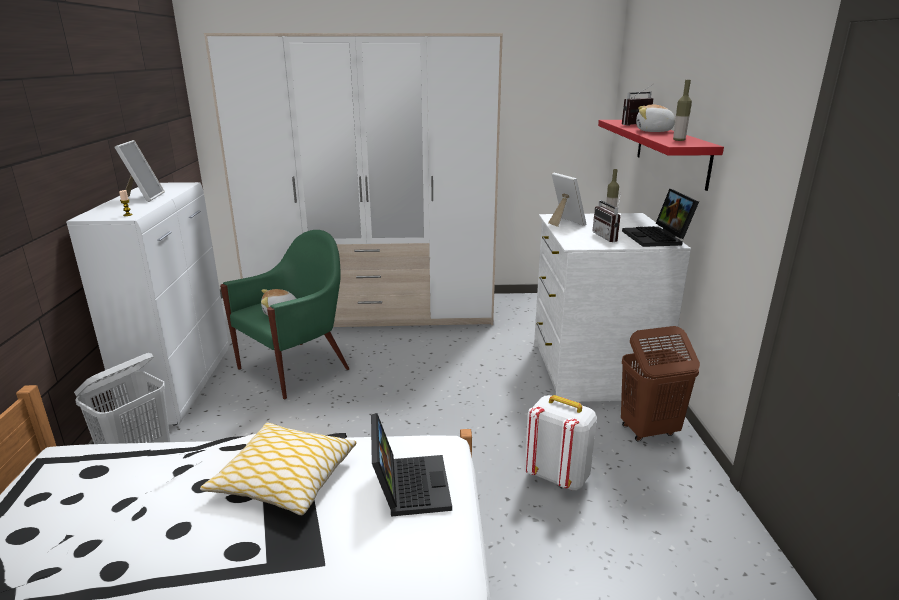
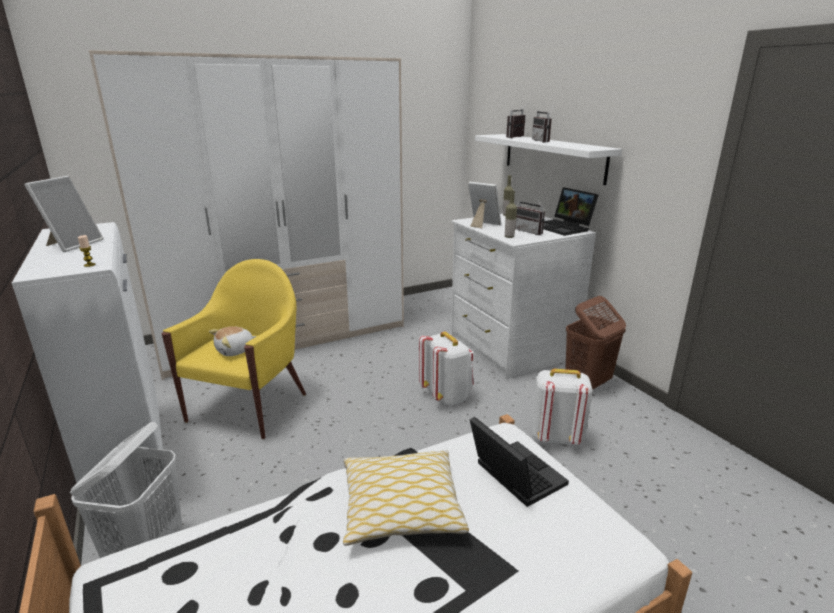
camera: 25 degrees left, 0 degrees up
picture frame [114,140,165,202] -> picture frame turned 45 degrees clockwise [24,176,104,252]
green armchair [220,230,349,399] -> yellow armchair [162,259,306,439]
red shelf [598,120,724,191] -> white shelf [475,134,622,185]
plush toy [636,104,675,132] -> radio [532,104,554,143]
bottle [673,80,692,141] -> bottle moved to [505,191,517,238]
none -> white backpack [419,332,474,406]

